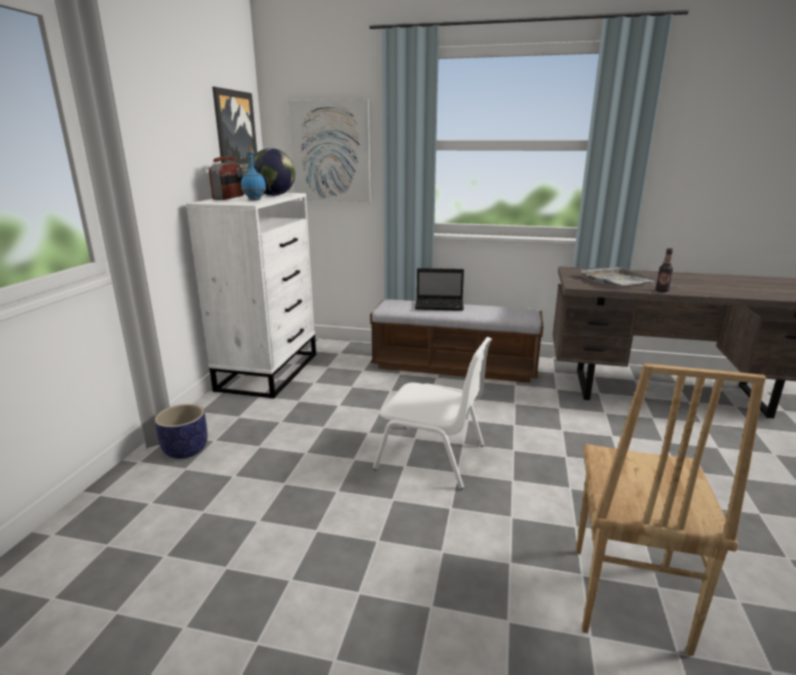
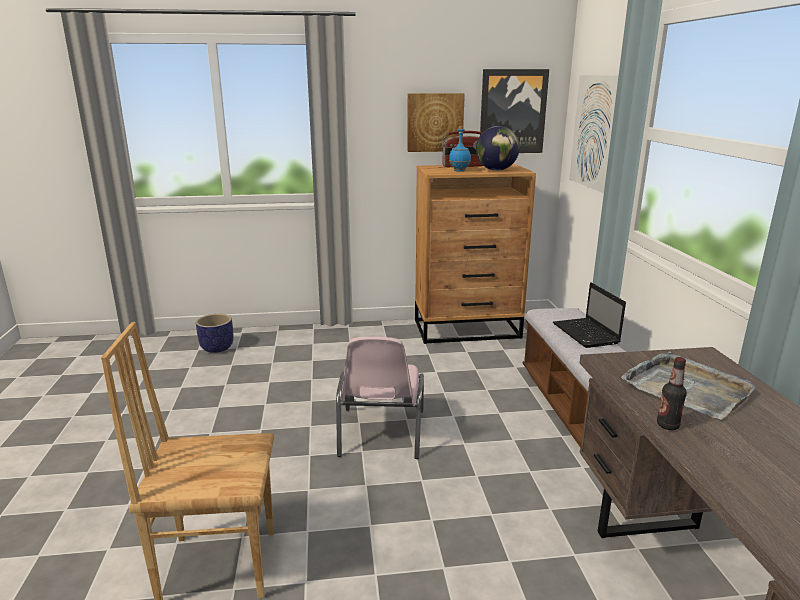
camera: 70 degrees right, 0 degrees up
planter [155,404,208,459] -> planter moved to [196,314,233,353]
white dresser [186,193,316,399] -> brown dresser [415,164,536,344]
white chair [373,337,492,489] -> pink chair [336,337,424,459]
none -> picture [407,93,465,152]

